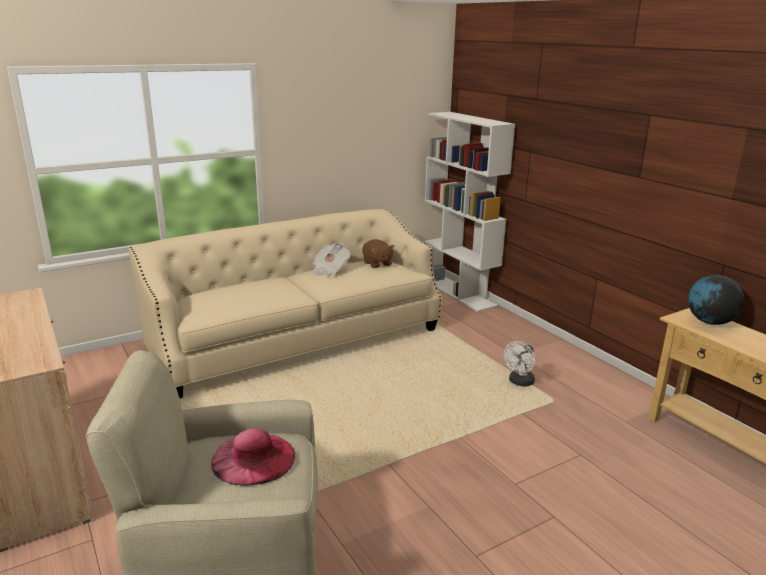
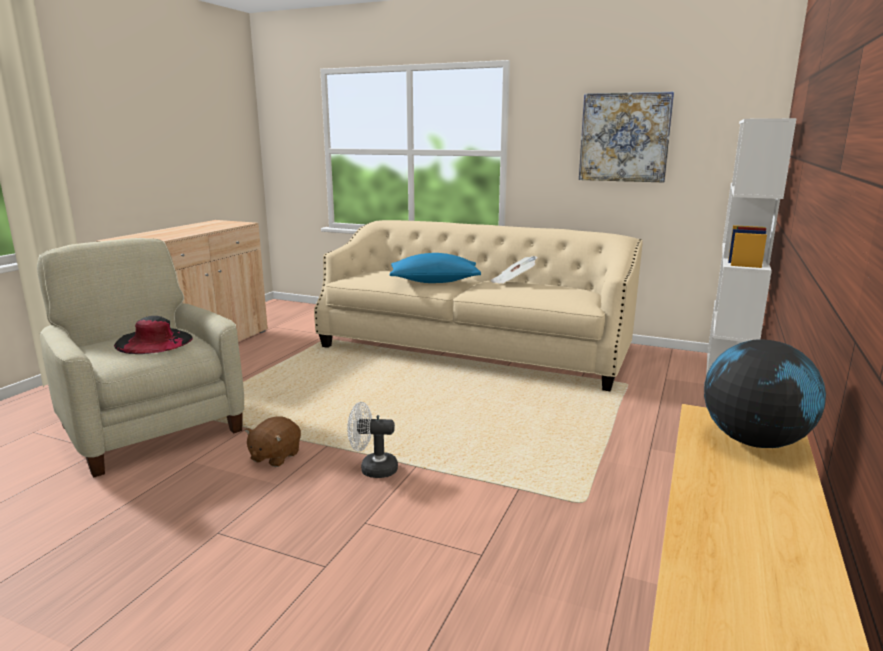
camera: 55 degrees right, 5 degrees down
pink hat [211,429,295,486] -> black hat [114,316,193,354]
brown plush toy [362,239,394,268] -> brown plush toy moved to [245,416,301,467]
white fan [504,341,535,386] -> white fan moved to [347,402,398,478]
none -> blue pillow [390,253,481,283]
none -> picture [579,91,674,182]

